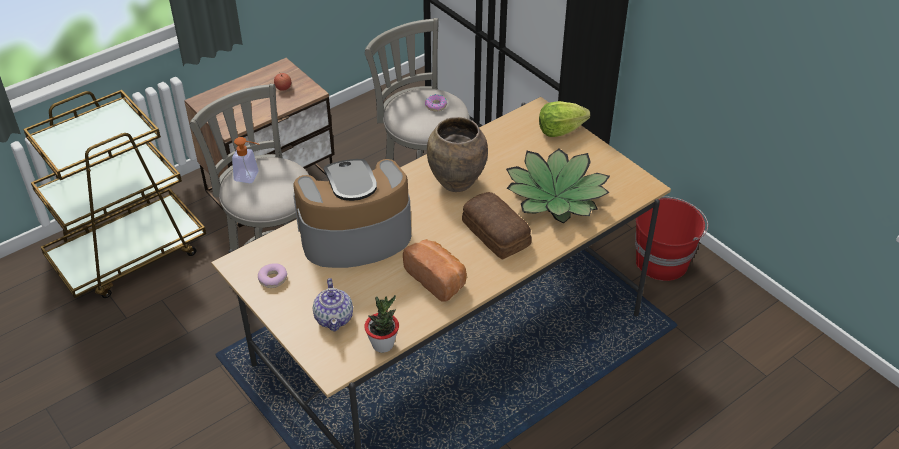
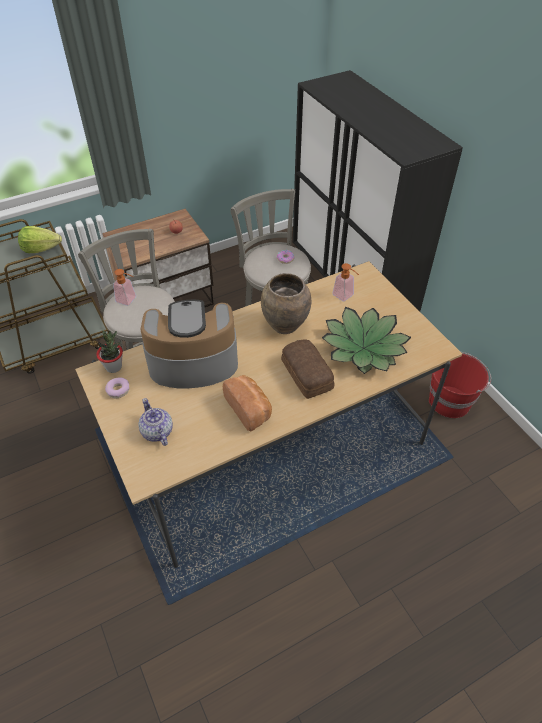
camera: 10 degrees right, 5 degrees up
teapot [313,278,353,331] -> teapot turned 150 degrees clockwise [138,398,173,446]
potted plant [364,295,399,353] -> potted plant moved to [96,330,123,373]
lettuce [539,101,590,137] -> lettuce moved to [18,226,62,253]
none -> soap dispenser [332,263,359,301]

